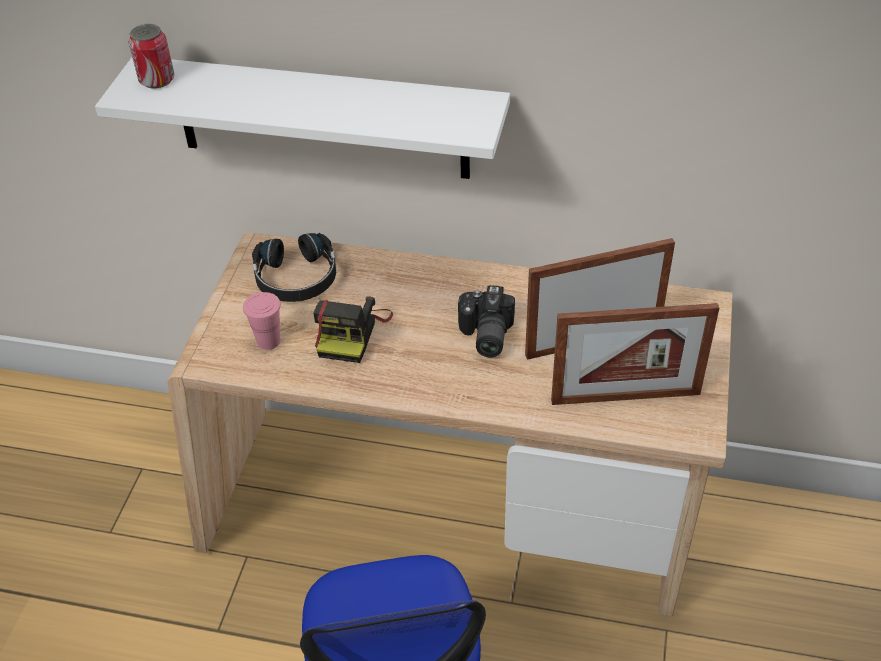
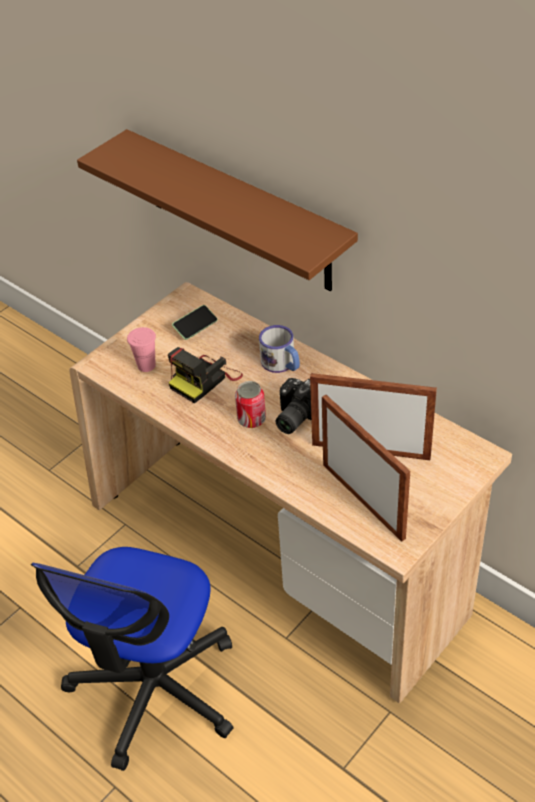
camera: 30 degrees right, 0 degrees up
white shelf [95,58,510,179] -> brown shelf [77,129,358,291]
can [128,24,175,88] -> can moved to [235,381,266,428]
black headphones [252,233,336,302] -> phone [172,305,218,340]
picture frame [551,303,719,405] -> picture frame turned 150 degrees counterclockwise [322,395,410,542]
none -> mug [259,325,300,373]

